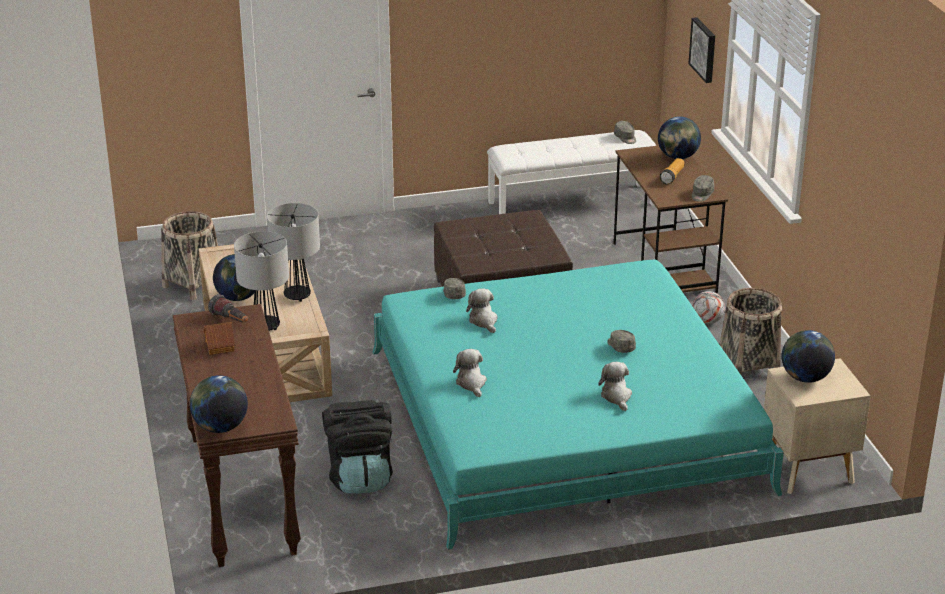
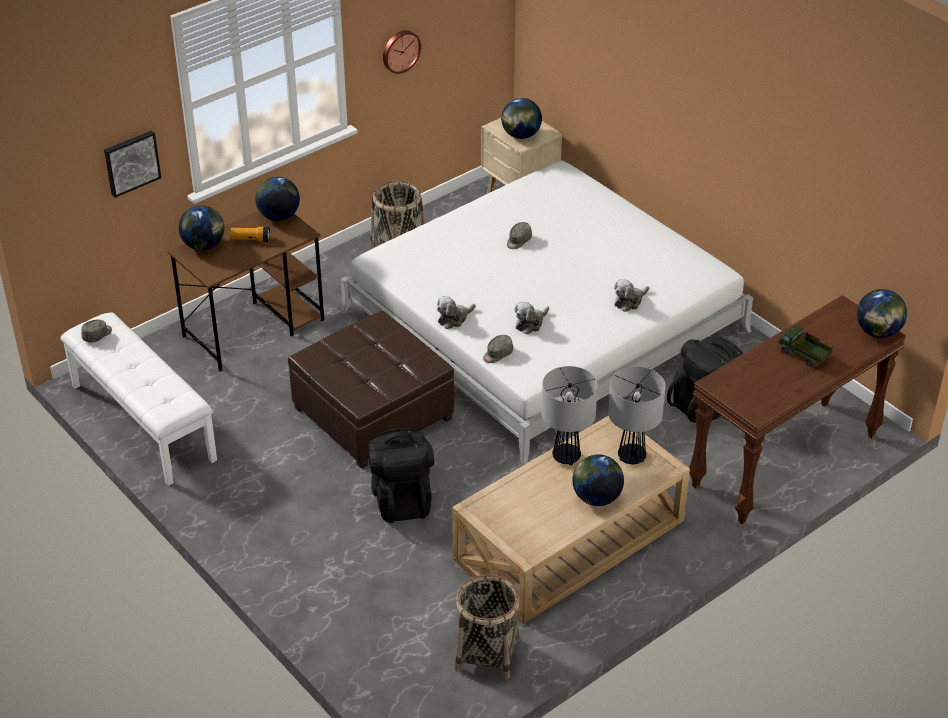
camera: 115 degrees left, 10 degrees up
toy house [204,322,235,355] -> none
flashlight [208,294,248,322] -> none
turquoise bed [372,260,784,550] -> white bed [340,161,753,465]
plush toy [598,362,632,411] -> plush toy moved to [437,296,476,329]
grey cap [692,175,714,202] -> globe [255,177,300,221]
football [692,291,725,324] -> none
none -> black backpack [369,428,434,523]
none -> wall clock [383,30,421,74]
none -> toy truck [778,324,833,367]

